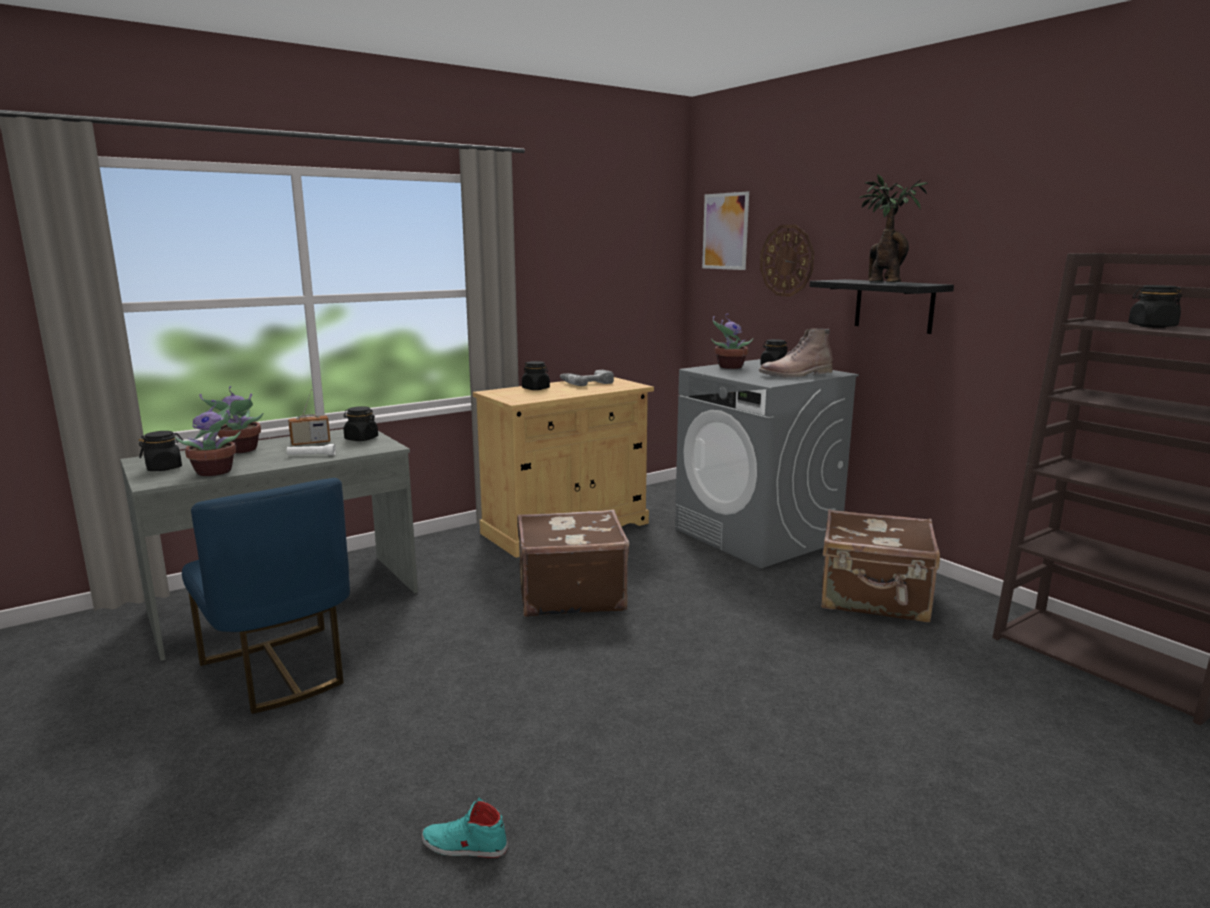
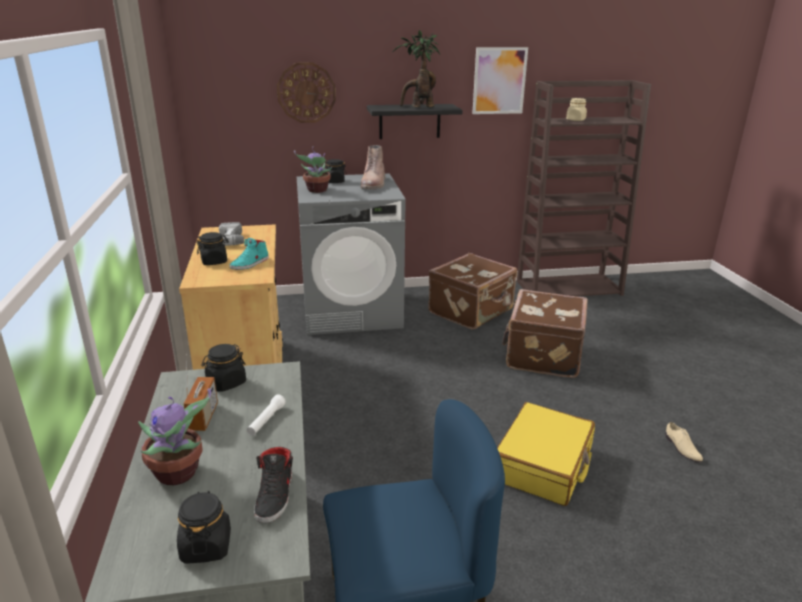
camera: 65 degrees left, 10 degrees up
potted plant [175,400,241,476] -> black shoe [254,447,293,523]
turquoise shoe [422,798,508,858] -> turquoise shoe moved to [229,238,269,270]
brown suitcase [517,509,630,617] -> brown suitcase moved to [502,289,588,378]
picture [702,192,749,270] -> picture moved to [472,47,528,114]
black jar [1128,285,1182,328] -> beige jar [566,98,587,121]
none -> yellow suitcase [497,402,595,506]
none -> beige shoe [665,422,703,462]

